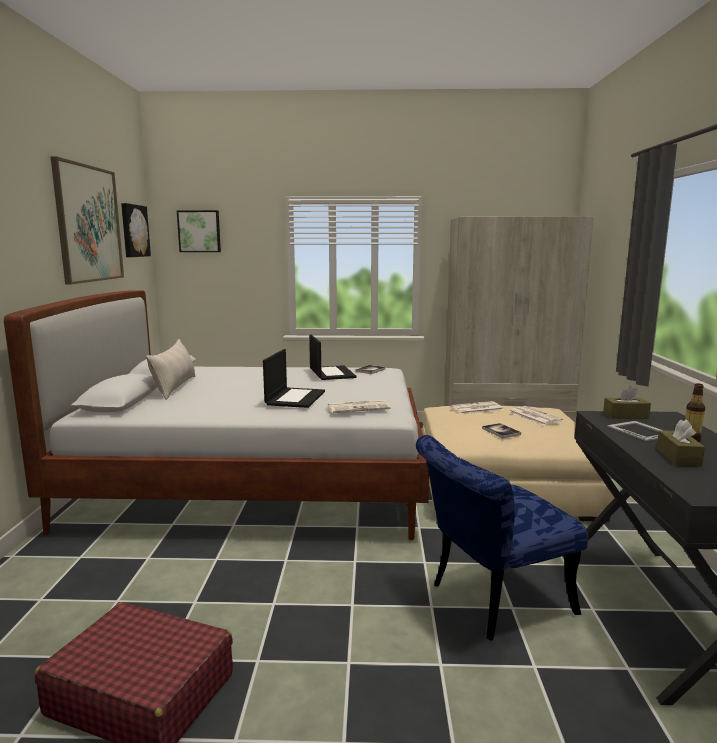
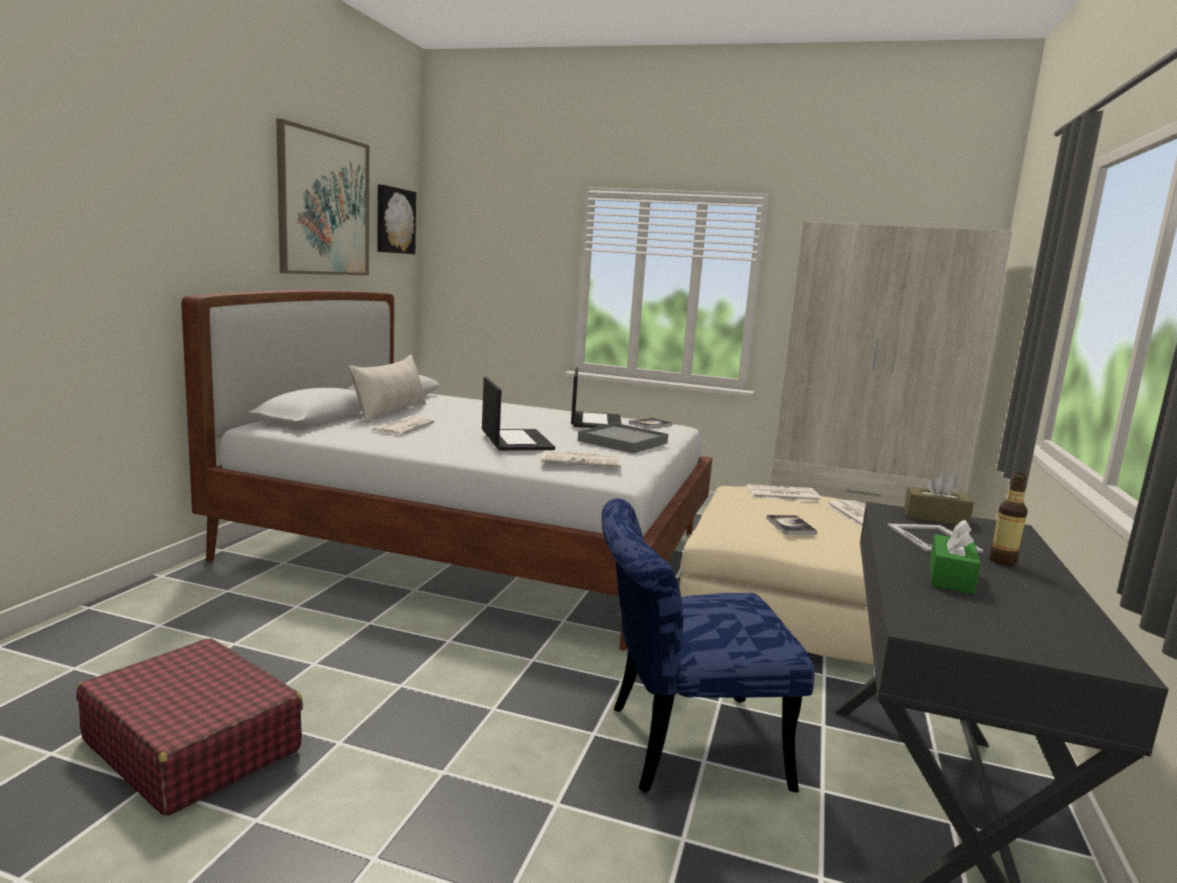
camera: 15 degrees right, 0 degrees up
picture [177,210,221,252] -> none
laptop [263,349,325,408] -> laptop turned 45 degrees counterclockwise [482,377,555,450]
brown tissue box [657,419,705,467] -> green tissue box [929,520,981,594]
none -> newspaper [370,416,435,435]
none -> grey tray [578,423,668,454]

